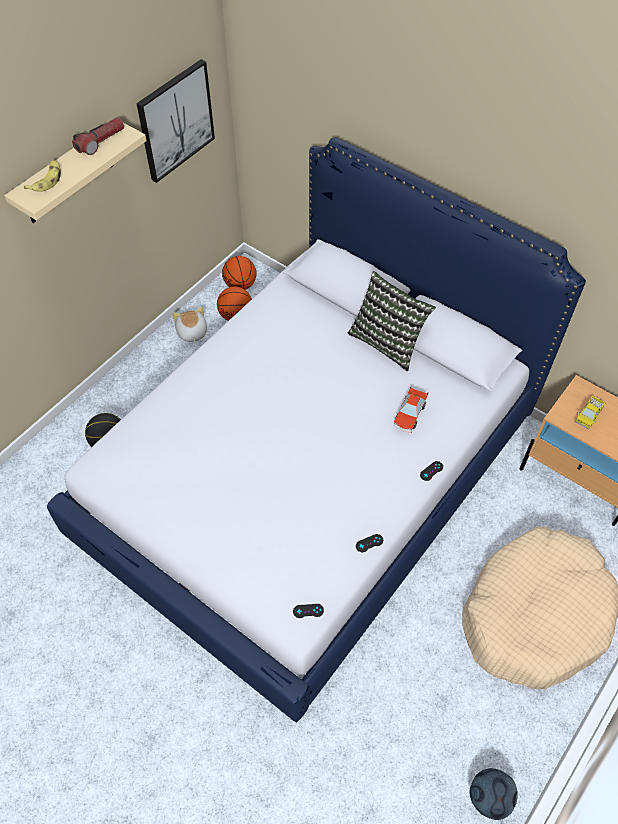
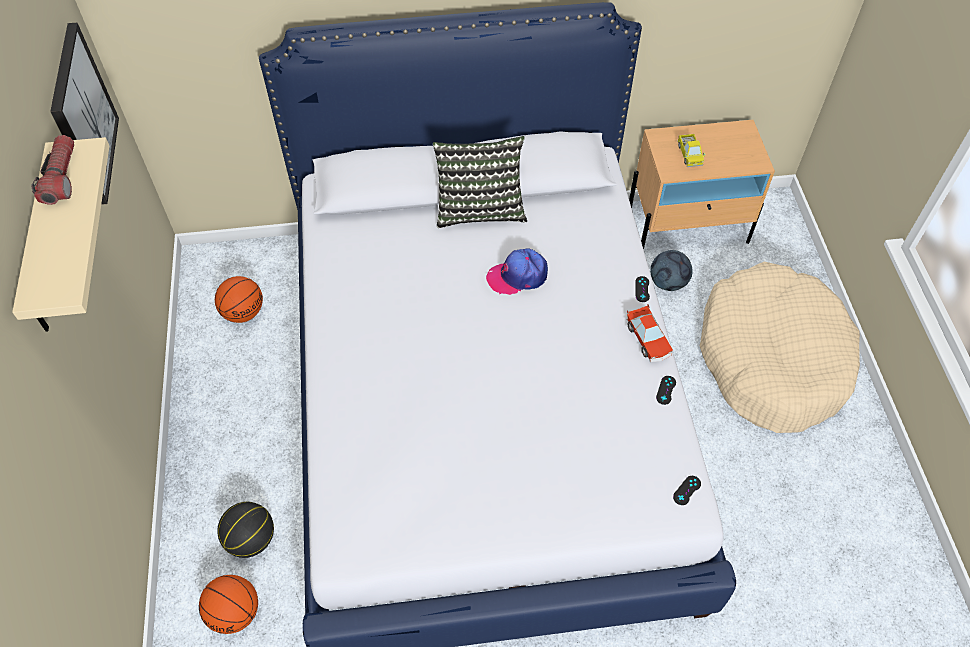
camera: 45 degrees left, 0 degrees up
banana [24,160,61,192] -> none
plush toy [172,307,207,344] -> none
basketball [222,256,257,290] -> basketball moved to [199,575,258,634]
toy car [394,387,428,433] -> toy car moved to [627,305,673,362]
football [469,768,518,820] -> football moved to [650,250,693,291]
none -> cap [486,248,548,295]

